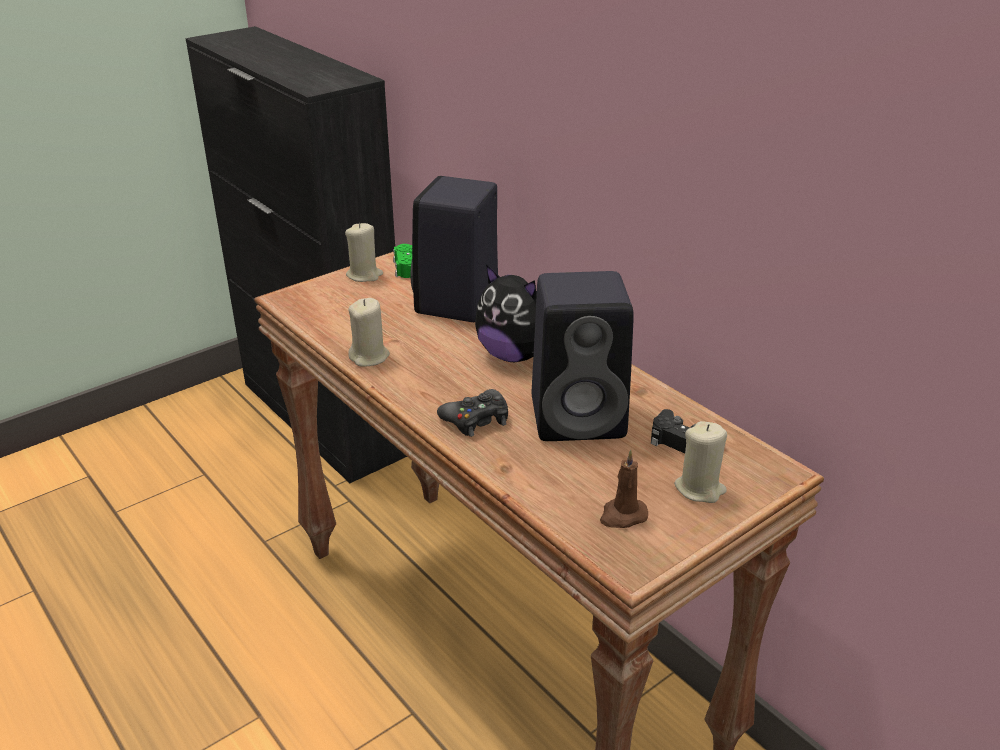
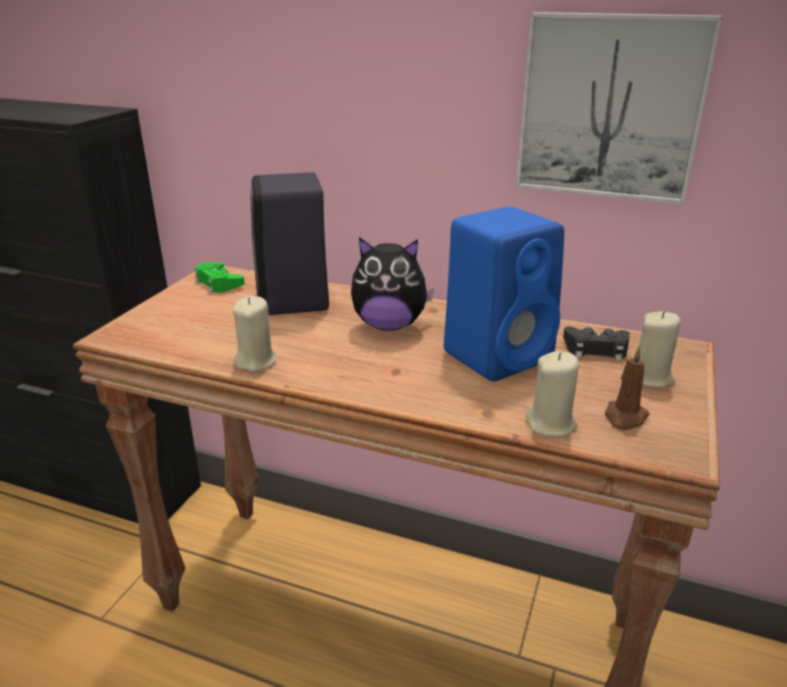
camera: 30 degrees left, 5 degrees down
beige candle [345,223,383,282] -> beige candle moved to [526,351,579,437]
black game controller [437,389,508,437] -> none
black speaker [532,271,634,441] -> blue speaker [444,206,564,382]
none -> picture [516,12,722,204]

